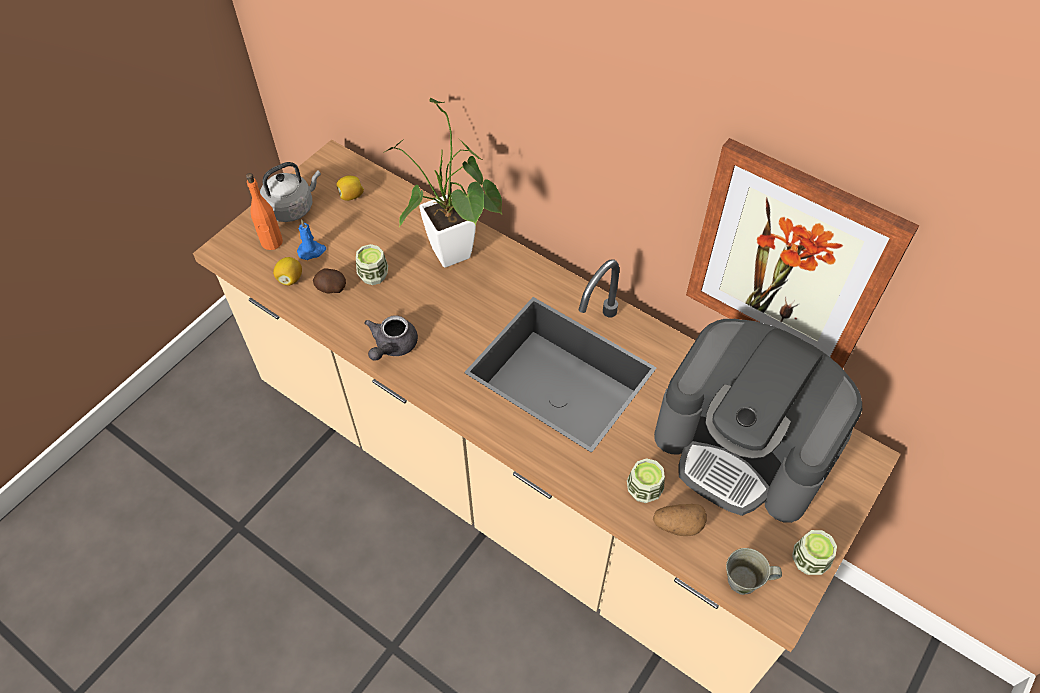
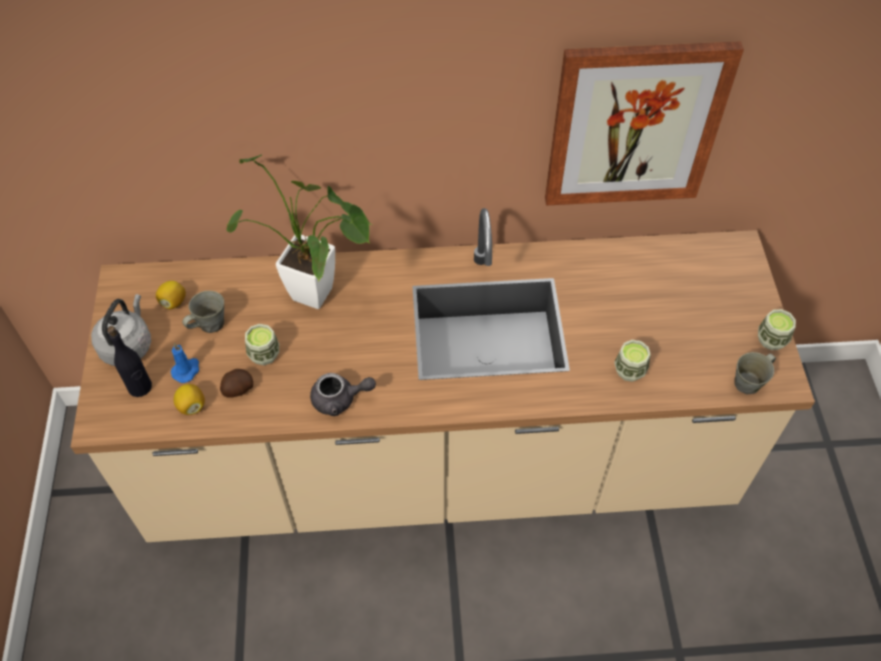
camera: 40 degrees left, 0 degrees up
orange bottle [246,173,283,250] -> black bottle [107,326,152,397]
grey teapot [364,315,418,361] -> grey teapot turned 75 degrees counterclockwise [310,373,376,416]
potato [653,504,707,536] -> none
coffee machine [654,319,862,523] -> none
none -> grey mug [182,291,224,333]

